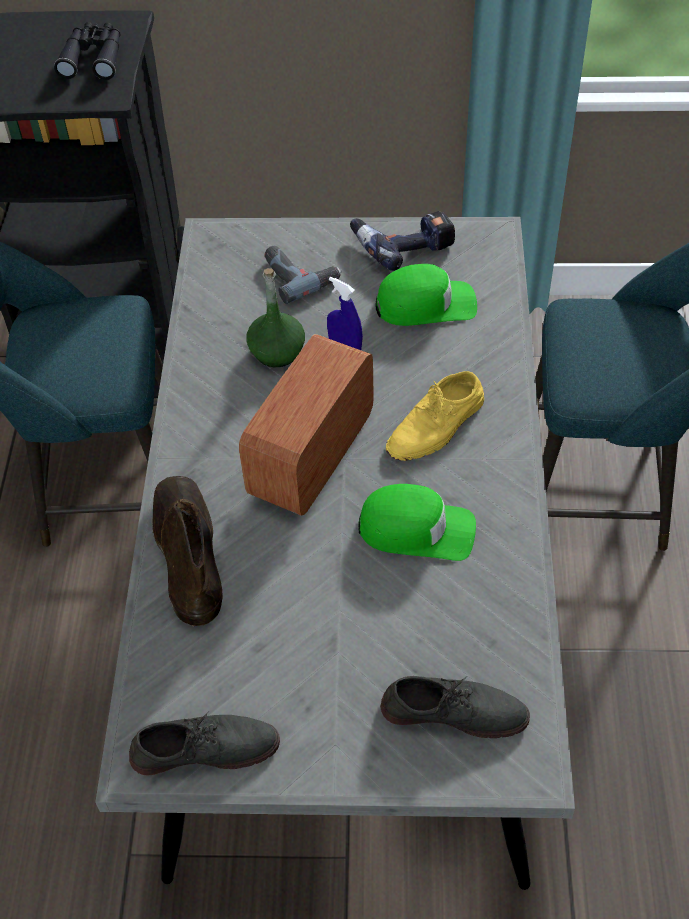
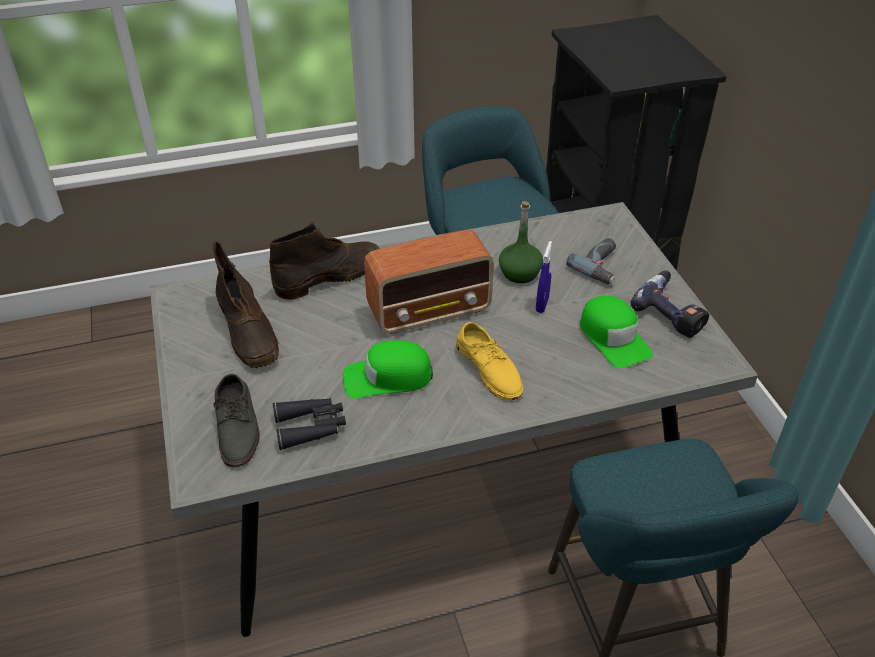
camera: 70 degrees right, 10 degrees down
black binoculars [54,22,121,80] -> black binoculars moved to [273,398,346,450]
grey shoe [129,711,280,775] -> none
radio [239,334,374,516] -> radio turned 150 degrees clockwise [364,229,494,334]
green cap [358,484,476,561] -> green cap turned 90 degrees clockwise [343,340,433,399]
yellow shoe [386,371,484,461] -> yellow shoe turned 150 degrees counterclockwise [456,322,523,401]
none -> brown boot [212,241,279,368]

